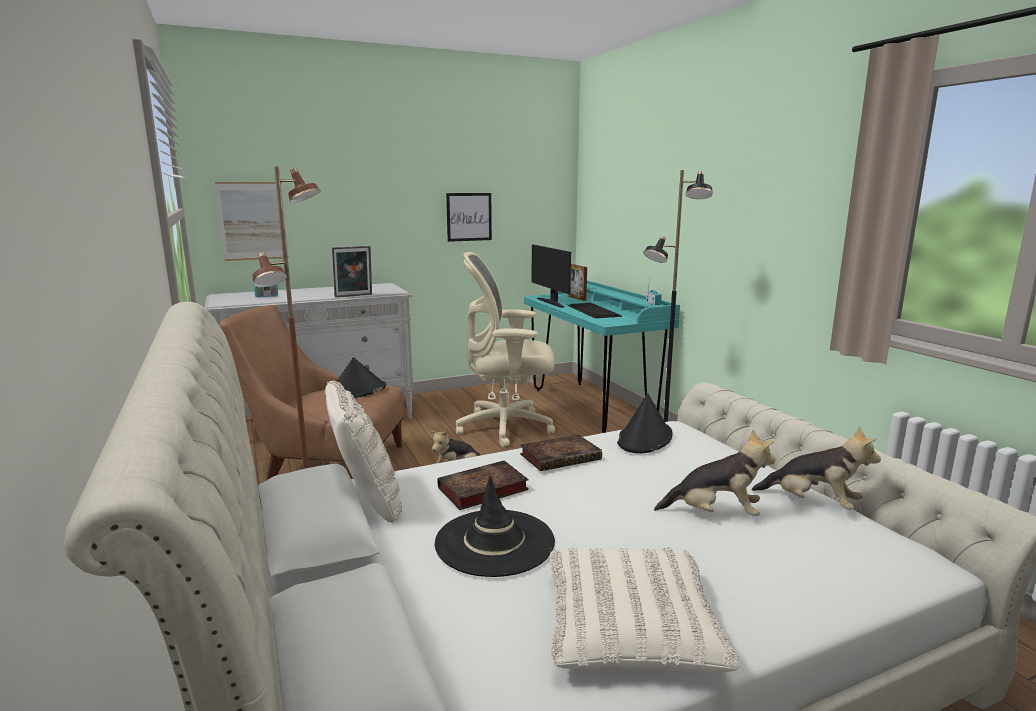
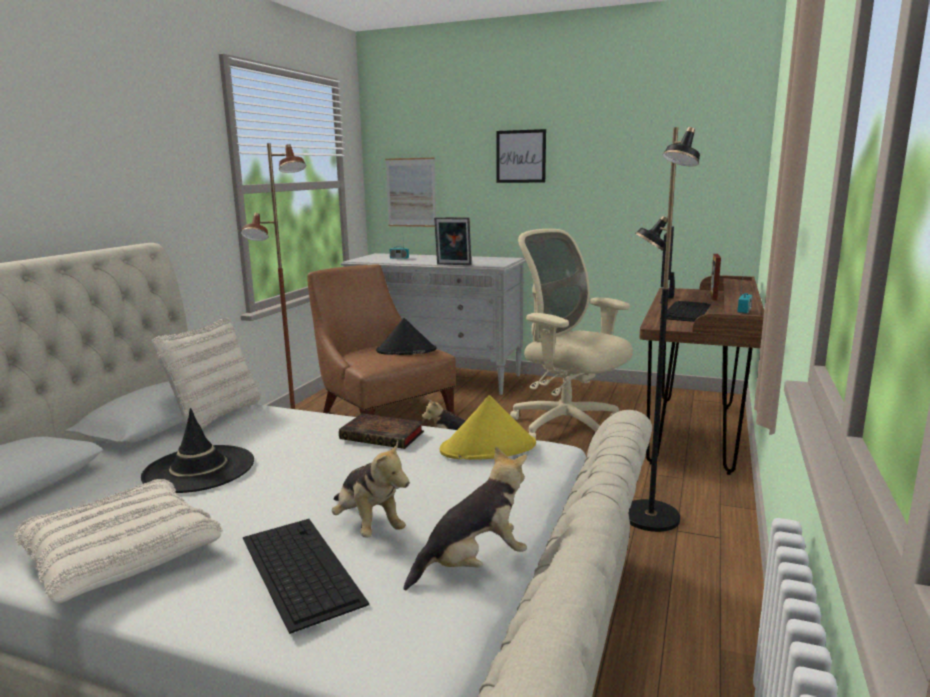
camera: 45 degrees right, 0 degrees up
book [437,460,529,510] -> none
picture [446,193,492,242] -> picture moved to [496,129,546,183]
turquoise desk [524,280,680,433] -> brown desk [639,275,764,475]
black hat [617,393,672,453] -> yellow hat [440,395,536,460]
plush toy [752,426,881,510] -> plush toy turned 105 degrees counterclockwise [403,447,527,590]
none -> keyboard [243,519,369,634]

